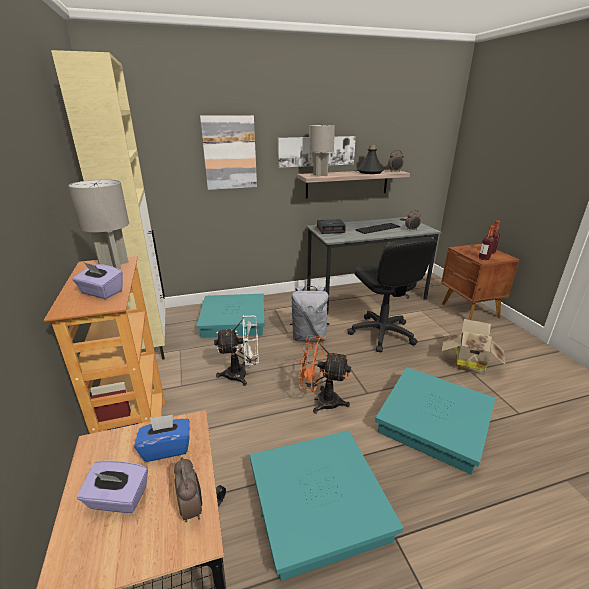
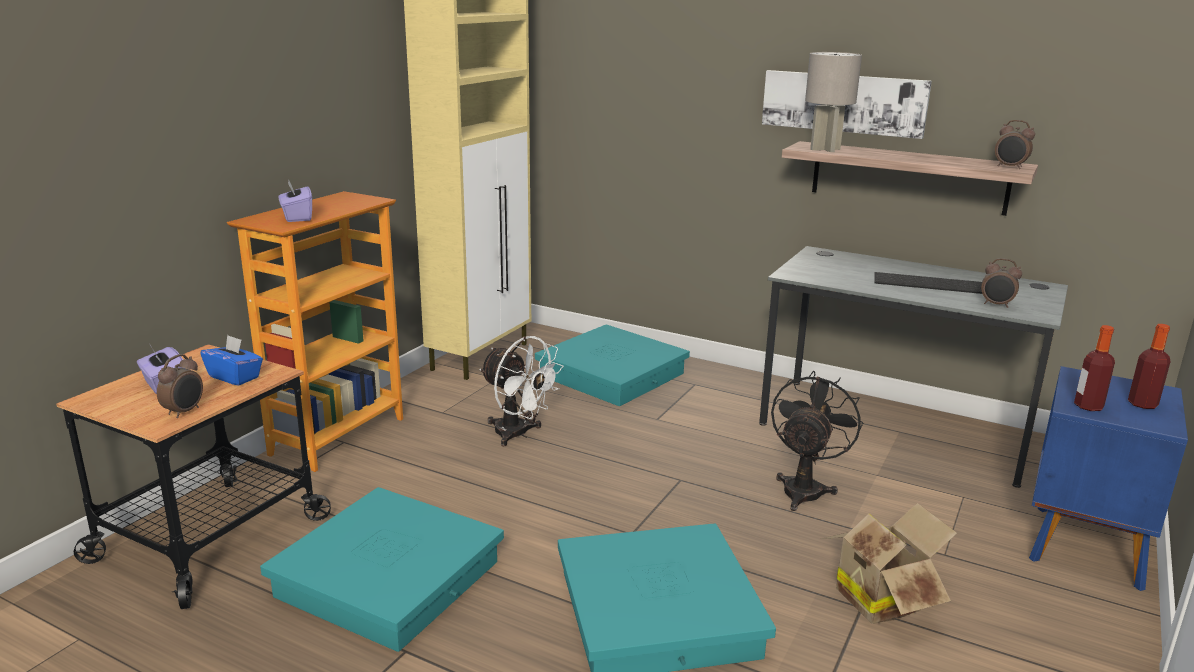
camera: 45 degrees right, 5 degrees down
grey table lamp [68,179,129,269] -> none
picture [200,115,257,190] -> none
grey backpack [290,286,330,341] -> none
orange fan [298,335,351,414] -> none
alarm clock [317,219,346,234] -> none
black office chair [347,237,437,352] -> black fan [771,371,863,511]
black bottle [357,145,384,174] -> none
brown nightstand [441,244,520,320] -> blue nightstand [1029,366,1188,591]

